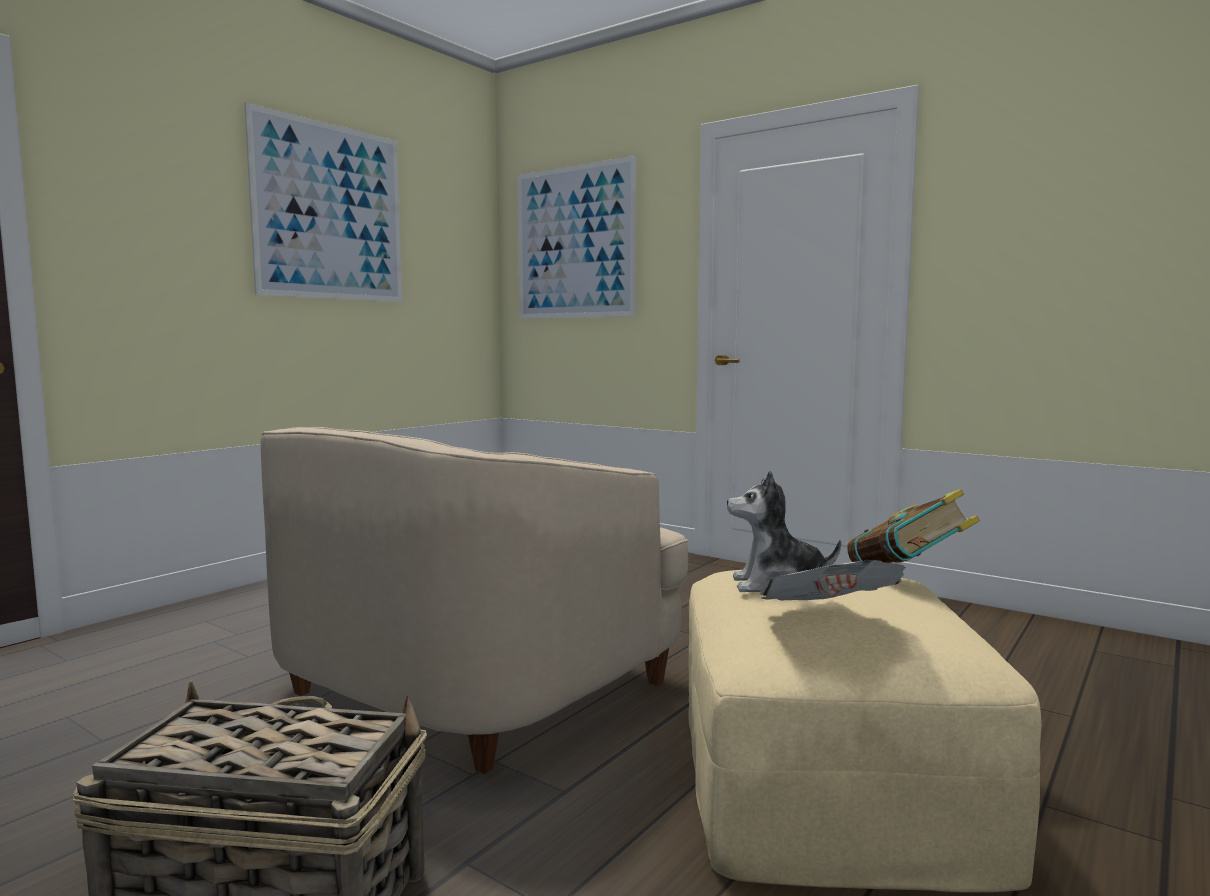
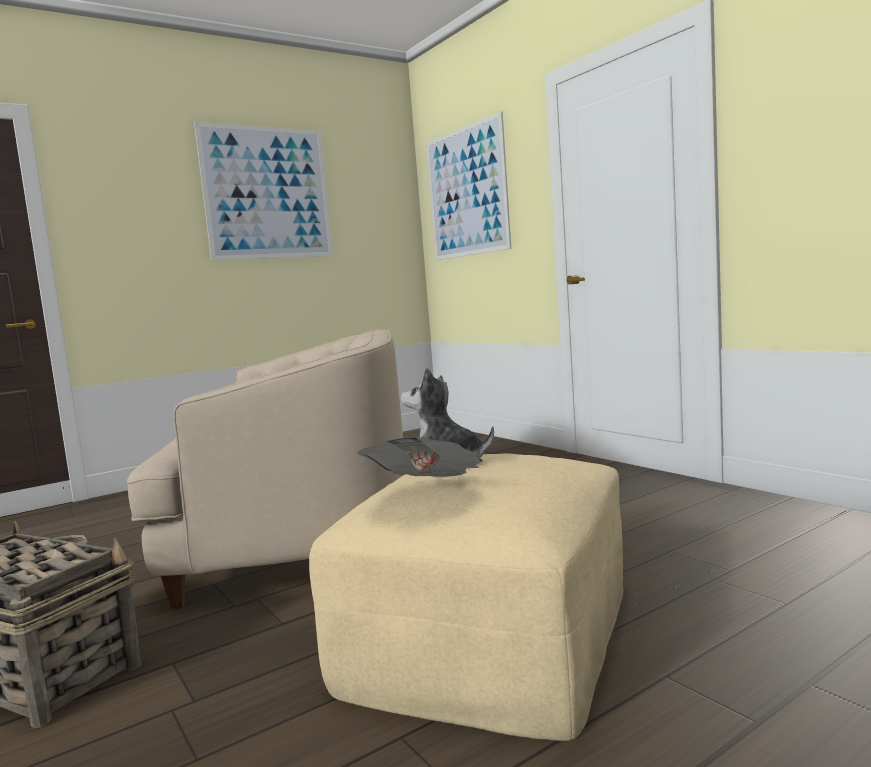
camera: 20 degrees right, 0 degrees up
beige armchair [261,427,688,774] -> beige armchair turned 150 degrees counterclockwise [127,329,403,609]
book [847,489,980,563] -> none

